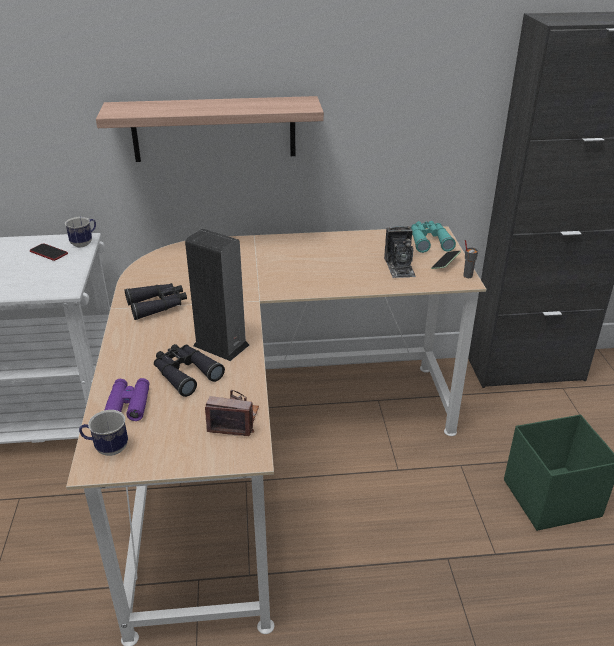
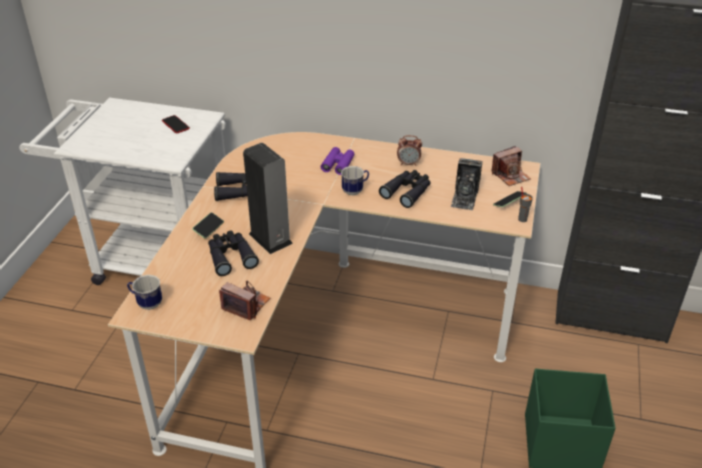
camera: 20 degrees right, 5 degrees up
mug [65,217,96,247] -> mug moved to [341,166,369,195]
shelf [96,96,324,162] -> none
purple binoculars [105,378,150,421] -> purple binoculars moved to [321,147,354,175]
turquoise binoculars [411,221,456,253] -> camera [491,146,531,186]
none -> phone [192,212,224,239]
none -> black binoculars [379,170,431,208]
none -> alarm clock [397,135,422,166]

